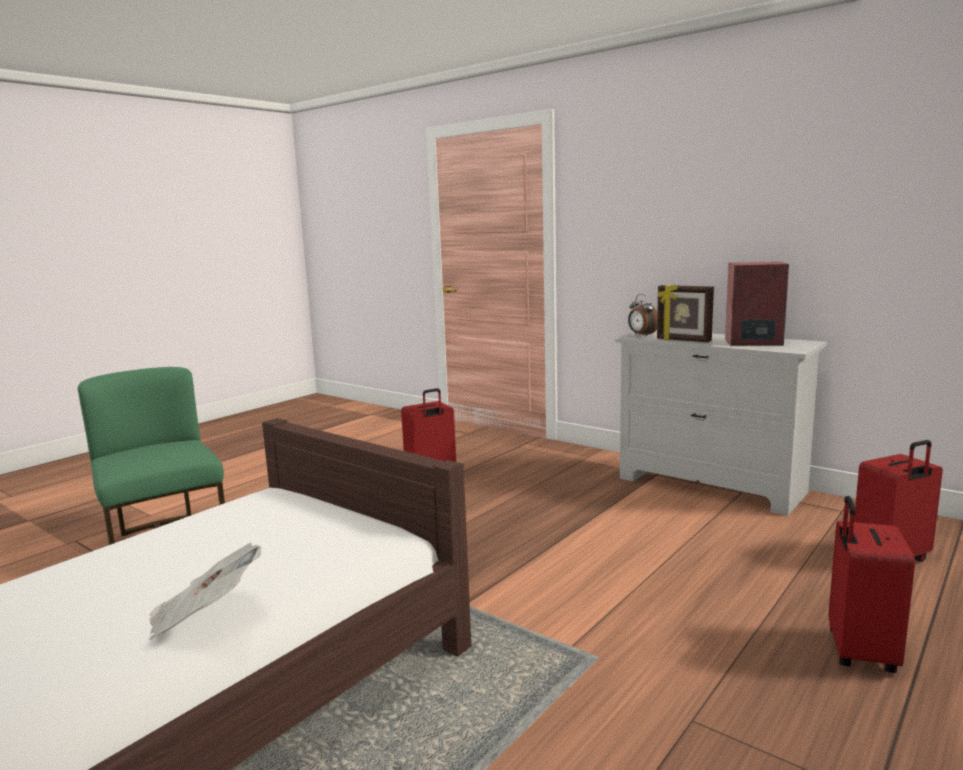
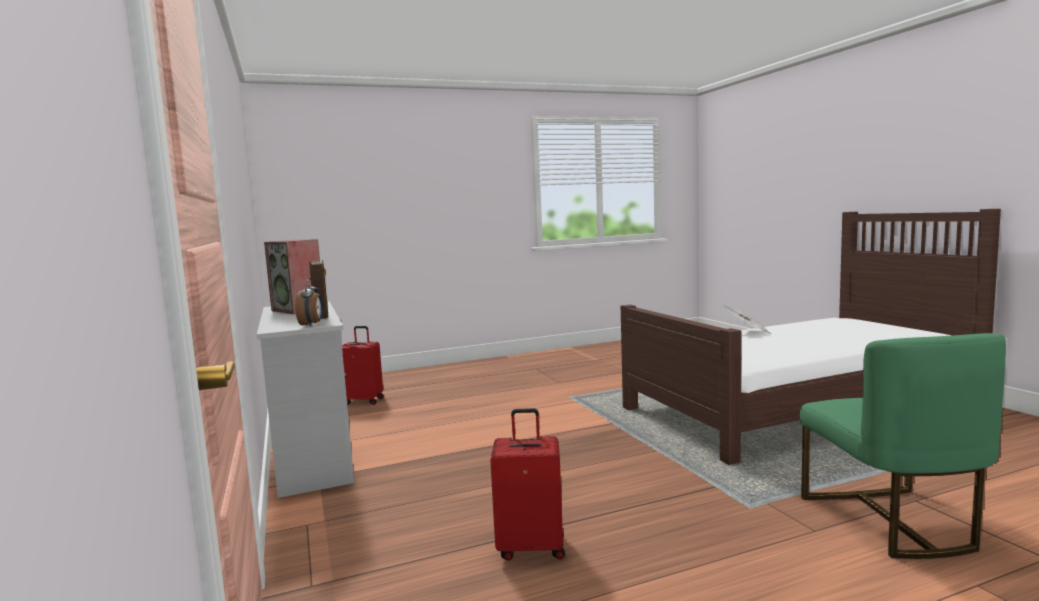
camera: 150 degrees left, 5 degrees down
red suitcase [828,496,915,673] -> none

